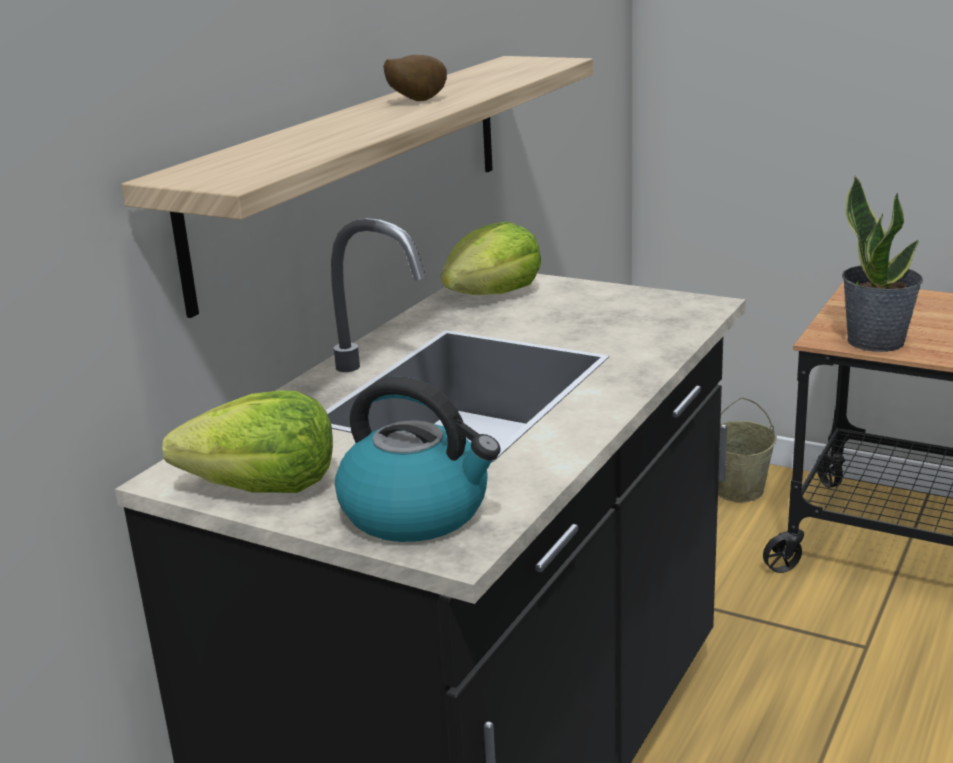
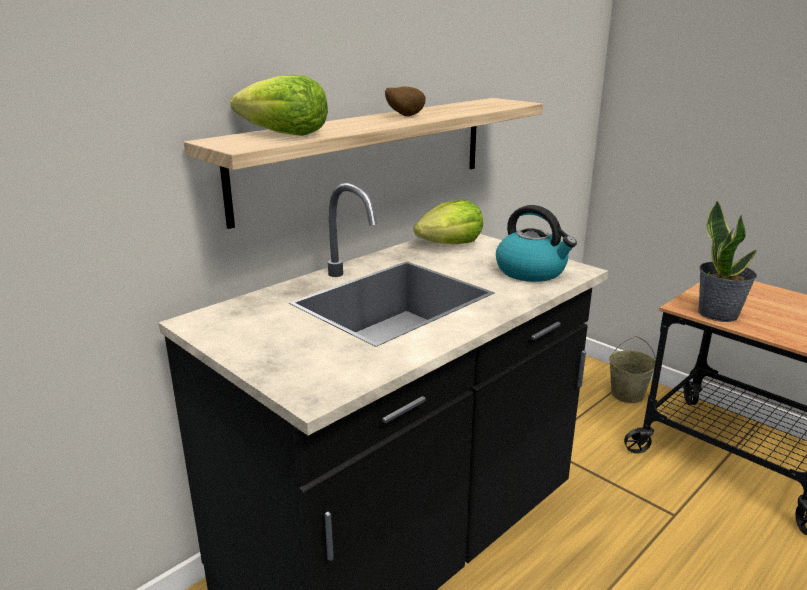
camera: 15 degrees right, 0 degrees up
lettuce [162,391,333,493] -> lettuce moved to [231,75,328,136]
kettle [335,377,501,542] -> kettle moved to [496,205,577,282]

